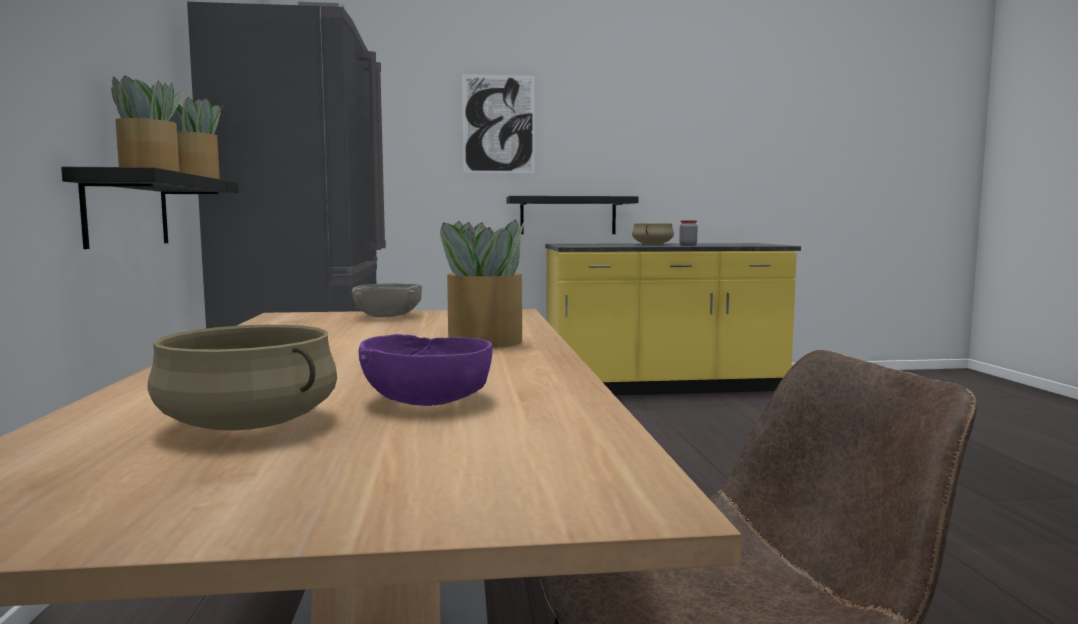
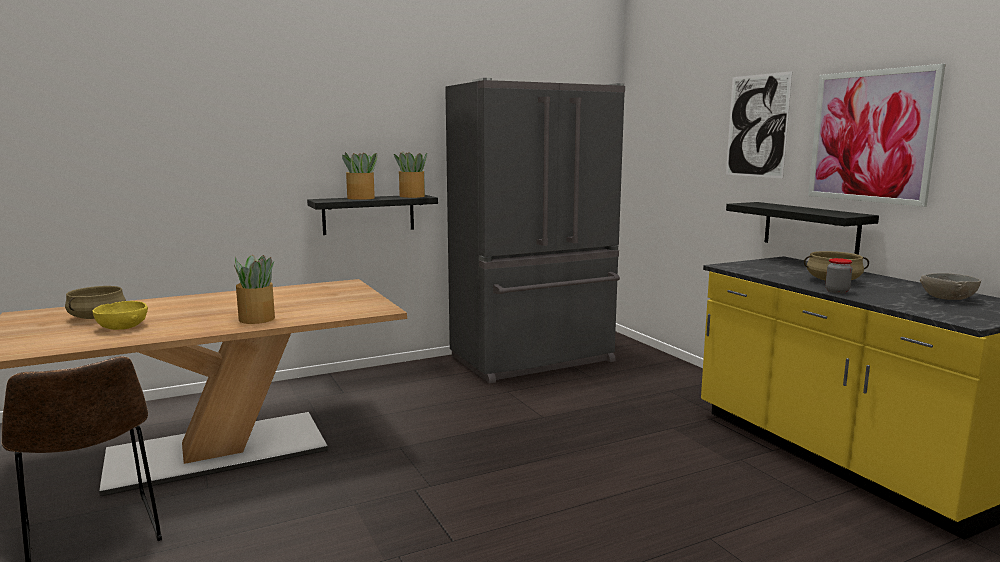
camera: 70 degrees right, 5 degrees up
grey bowl [352,283,422,317] -> grey bowl moved to [920,273,981,300]
purple bowl [358,334,492,406] -> yellow bowl [92,301,148,330]
none -> picture [808,64,946,207]

